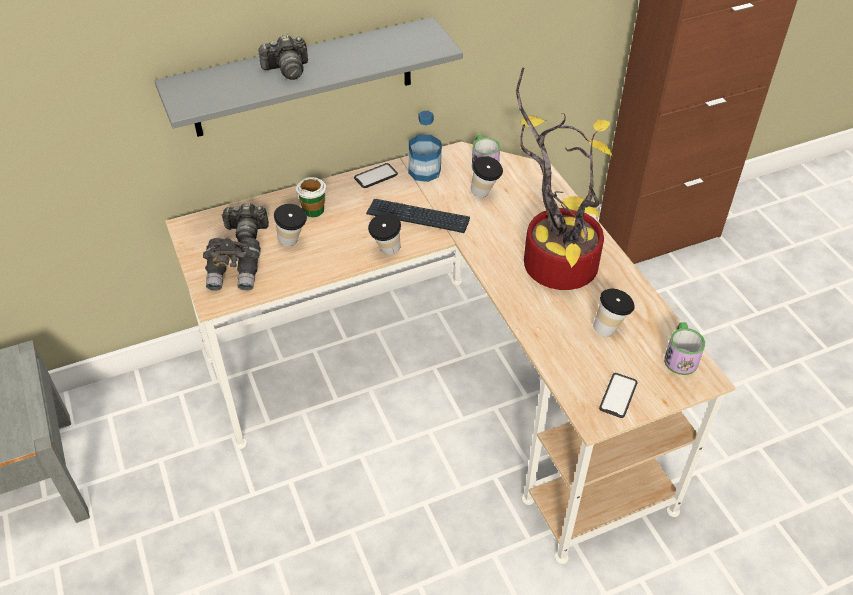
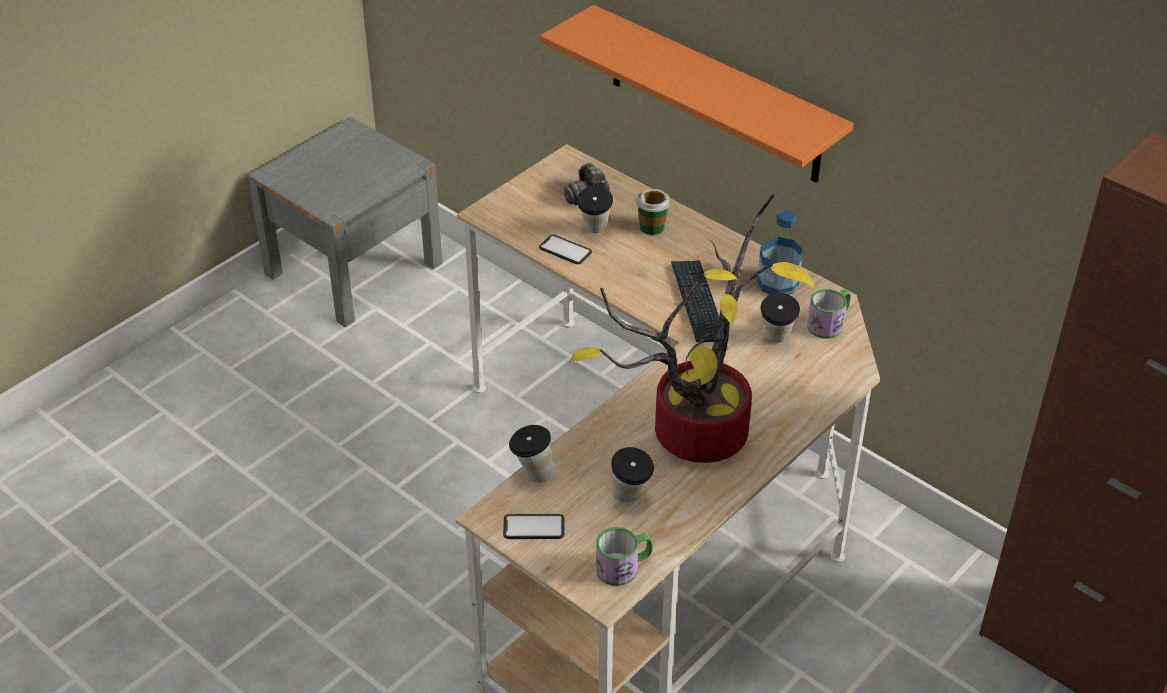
camera: 65 degrees right, 5 degrees down
grey shelf [154,17,463,137] -> orange shelf [540,5,854,183]
grey binoculars [203,238,261,291] -> none
camera [258,34,308,80] -> none
phone [354,163,398,188] -> phone moved to [539,235,592,264]
cup [368,213,401,255] -> cup moved to [509,425,554,483]

